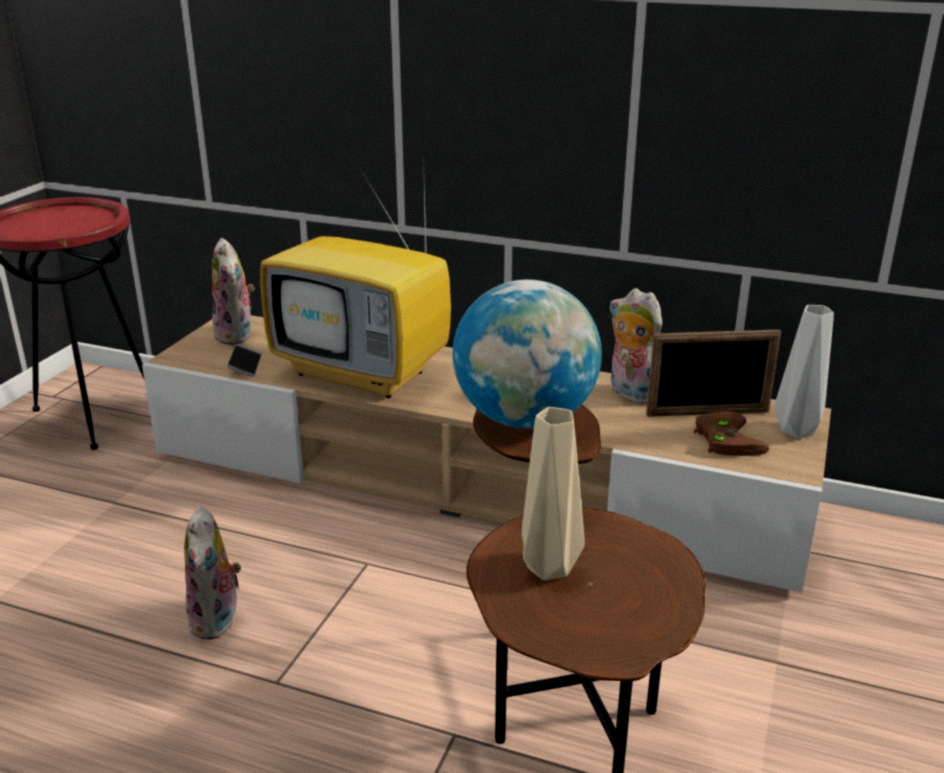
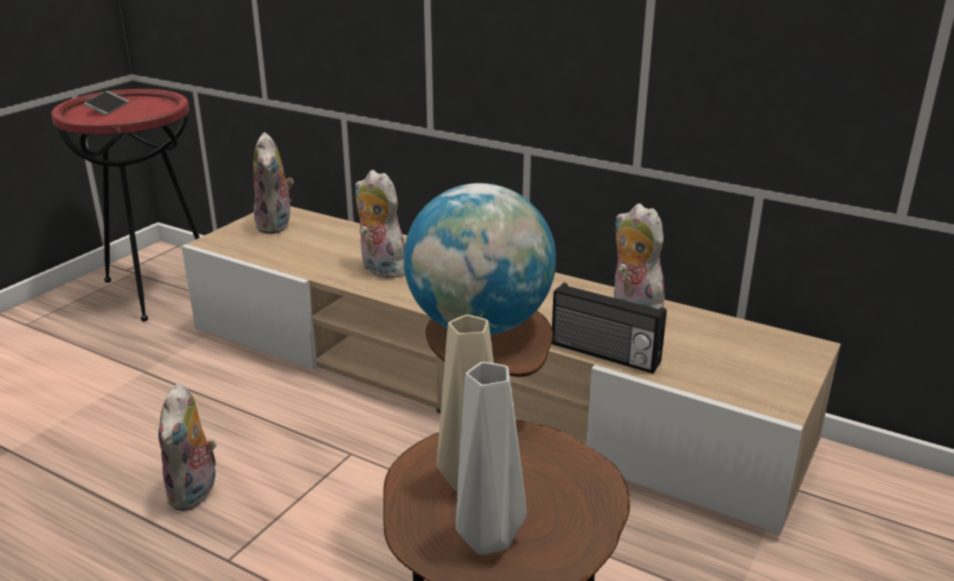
camera: 10 degrees right, 0 degrees up
phone [227,344,262,377] -> phone moved to [84,91,129,115]
television [260,170,451,398] -> plush toy [355,170,405,278]
picture frame [646,329,781,417] -> none
brown game controller [694,411,769,456] -> none
grey vase [774,305,834,439] -> grey vase moved to [456,362,527,555]
none -> radio [552,283,667,373]

